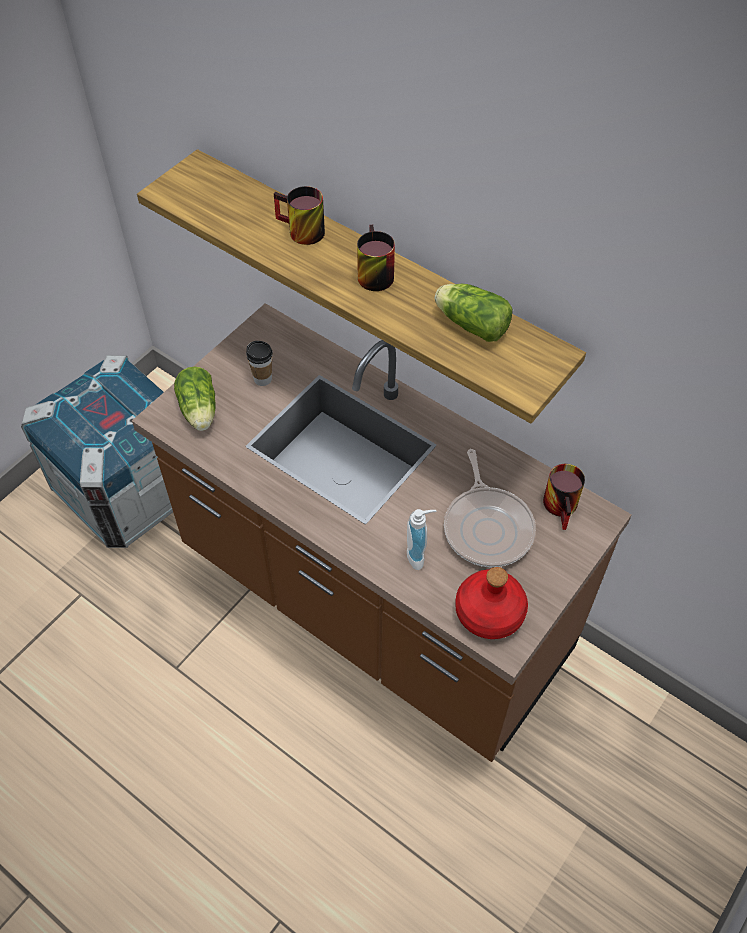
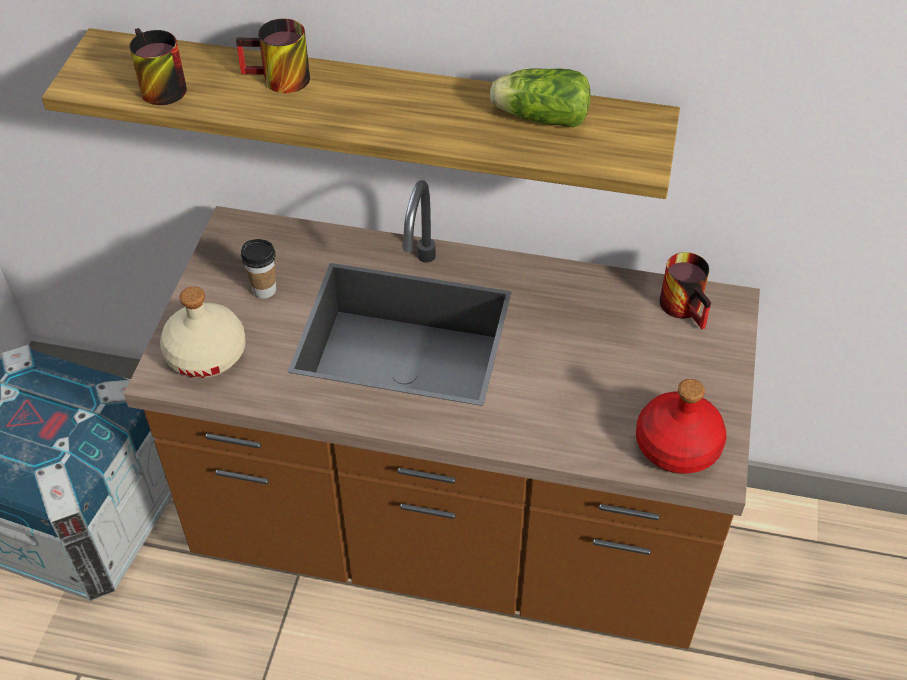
camera: 25 degrees left, 5 degrees down
lettuce [174,367,216,431] -> beige bottle [160,287,246,378]
mug [357,225,395,291] -> mug moved to [129,28,187,105]
soap dispenser [407,509,436,570] -> none
frying pan [444,449,536,567] -> none

